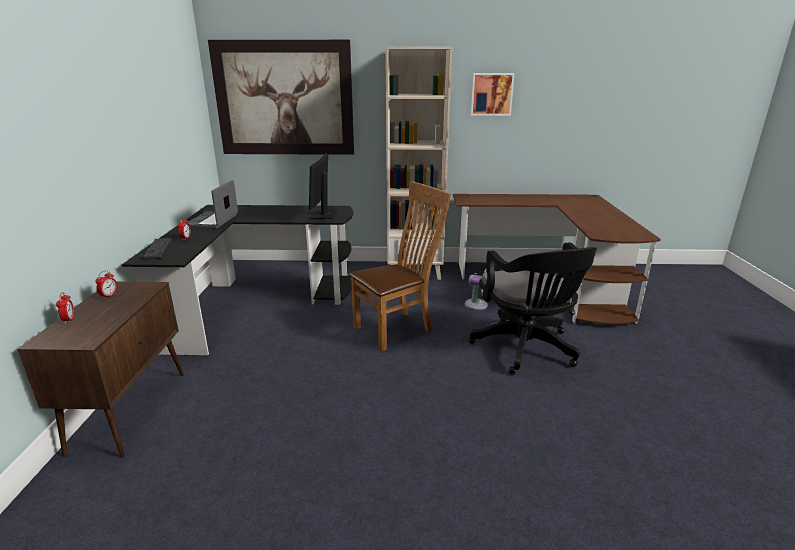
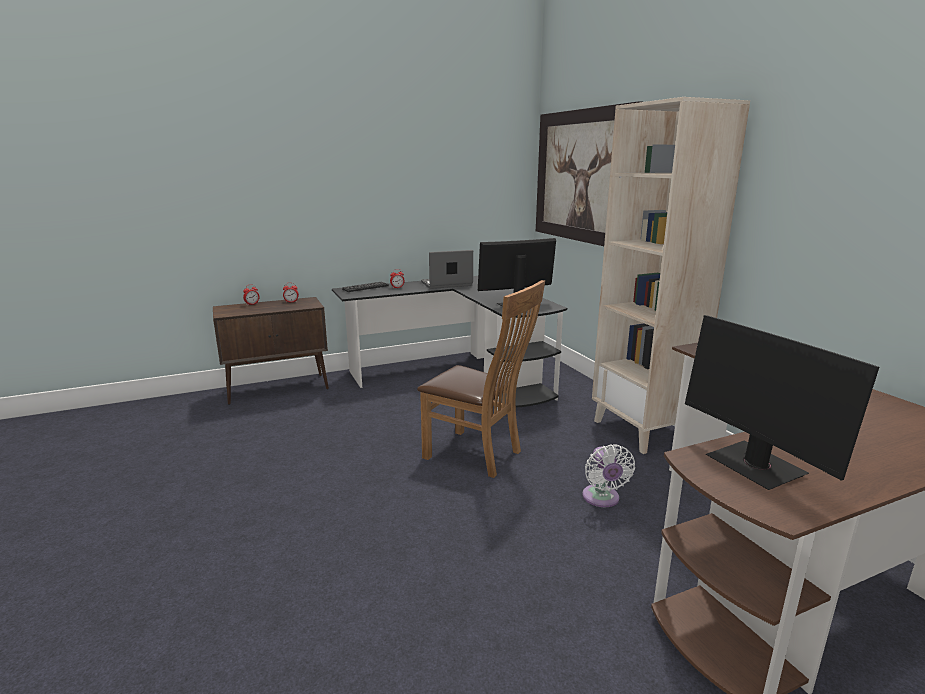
camera: 65 degrees right, 5 degrees down
black office chair [468,242,597,375] -> none
picture [470,73,515,116] -> none
none -> monitor [685,315,879,490]

